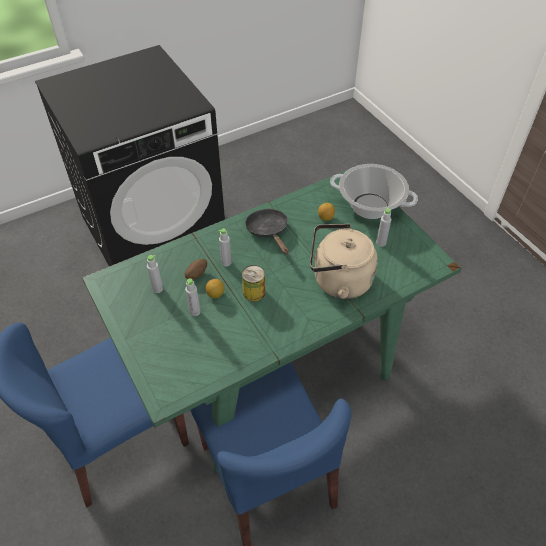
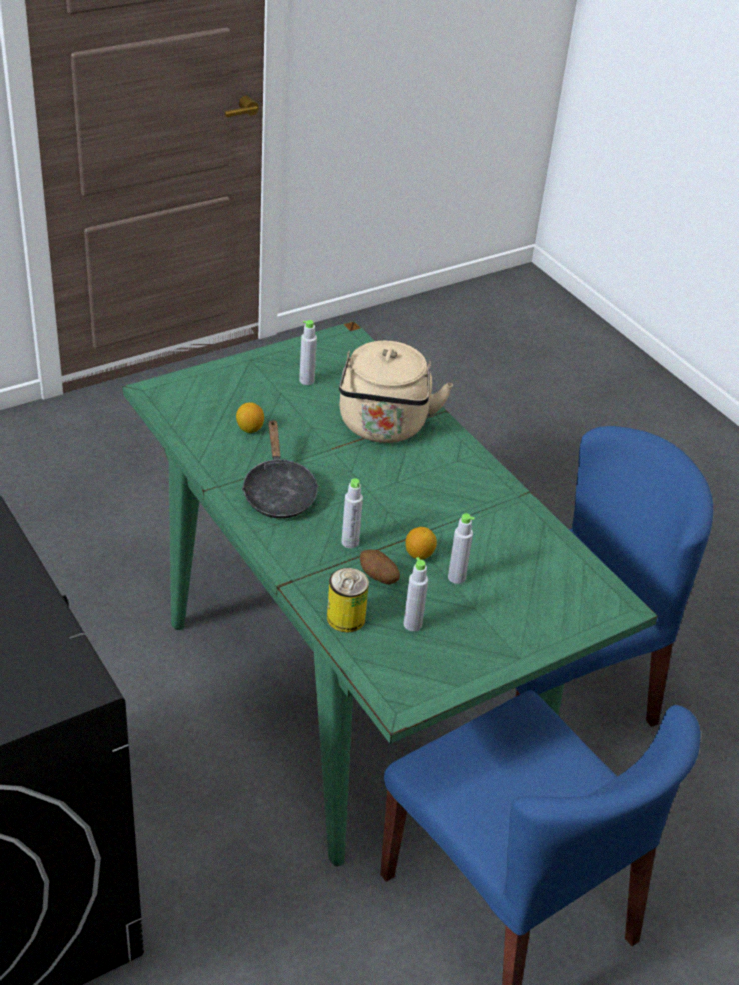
camera: 95 degrees left, 10 degrees down
can [242,265,265,301] -> can moved to [327,568,369,633]
black frying pan [245,209,289,255] -> black frying pan turned 75 degrees counterclockwise [242,419,319,519]
cooking pot [330,164,418,219] -> none

